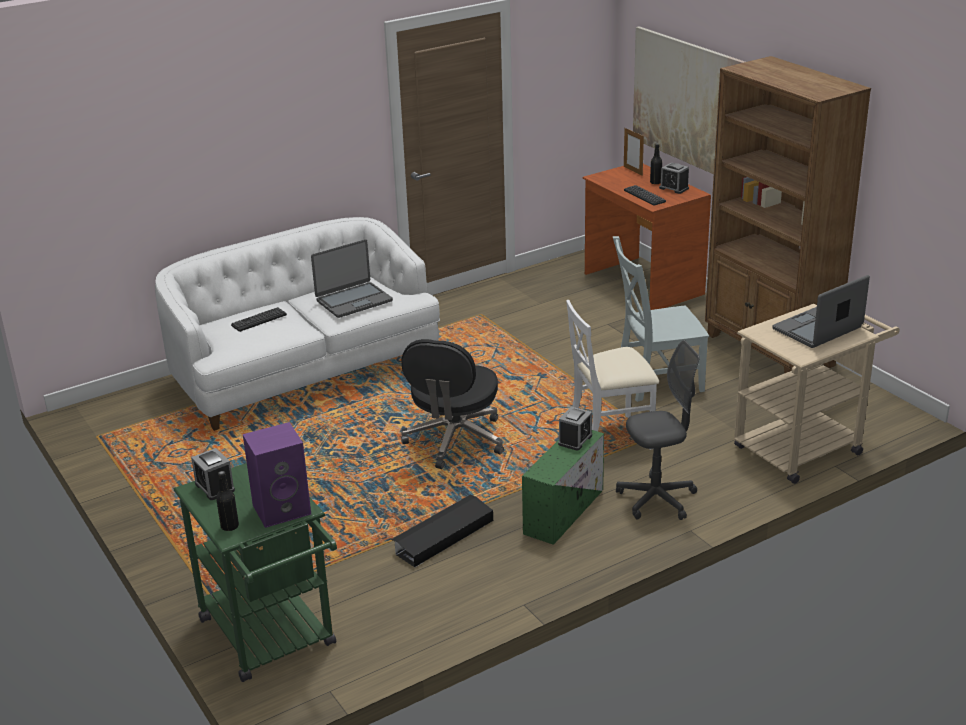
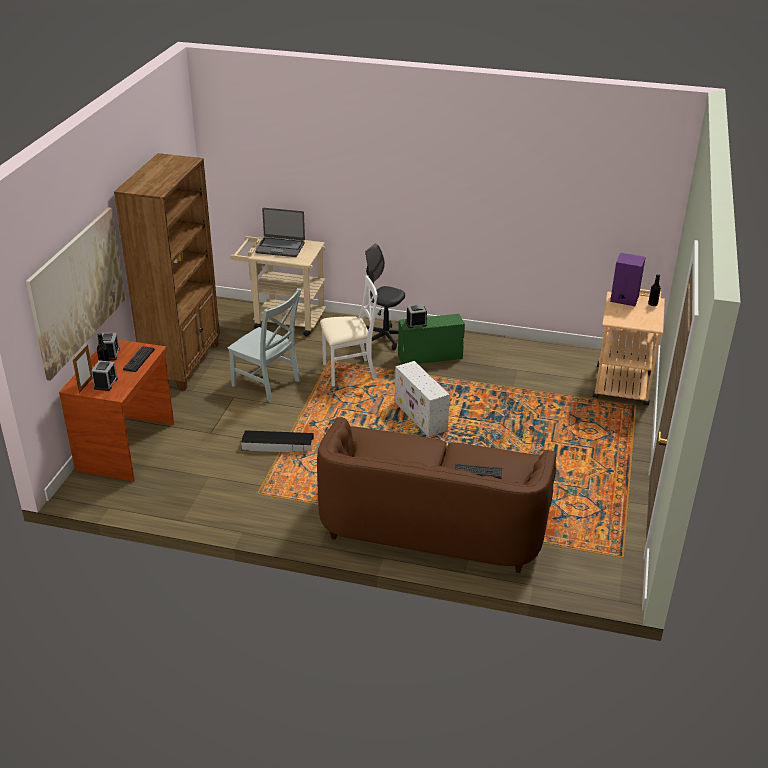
camera: 135 degrees left, 5 degrees up
white sofa [155,217,440,431] -> brown sofa [317,417,556,573]
green cart [174,463,337,682] -> beige cart [593,289,665,405]
alarm clock [191,448,235,500] -> alarm clock moved to [91,360,118,391]
laptop [311,239,393,318] -> none
black storage box [391,494,493,567] -> black storage box moved to [241,430,314,452]
black office chair [401,339,504,469] -> white storage box [395,361,450,437]
white chair [566,300,659,450] -> white chair turned 45 degrees counterclockwise [320,276,377,387]

